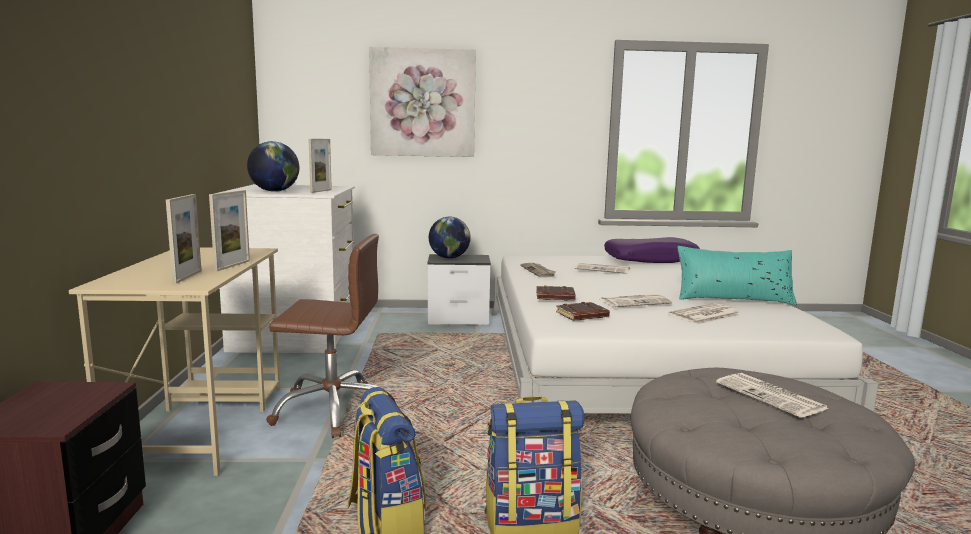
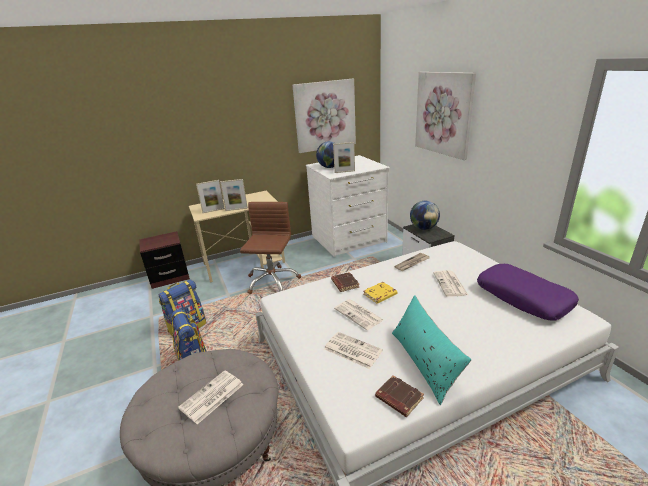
camera: 70 degrees right, 15 degrees up
brown office chair [266,234,379,438] -> brown office chair turned 150 degrees counterclockwise [240,202,301,294]
brown book [556,302,610,321] -> brown book moved to [375,375,424,417]
none -> picture [293,79,356,153]
none -> yellow book [364,282,397,304]

